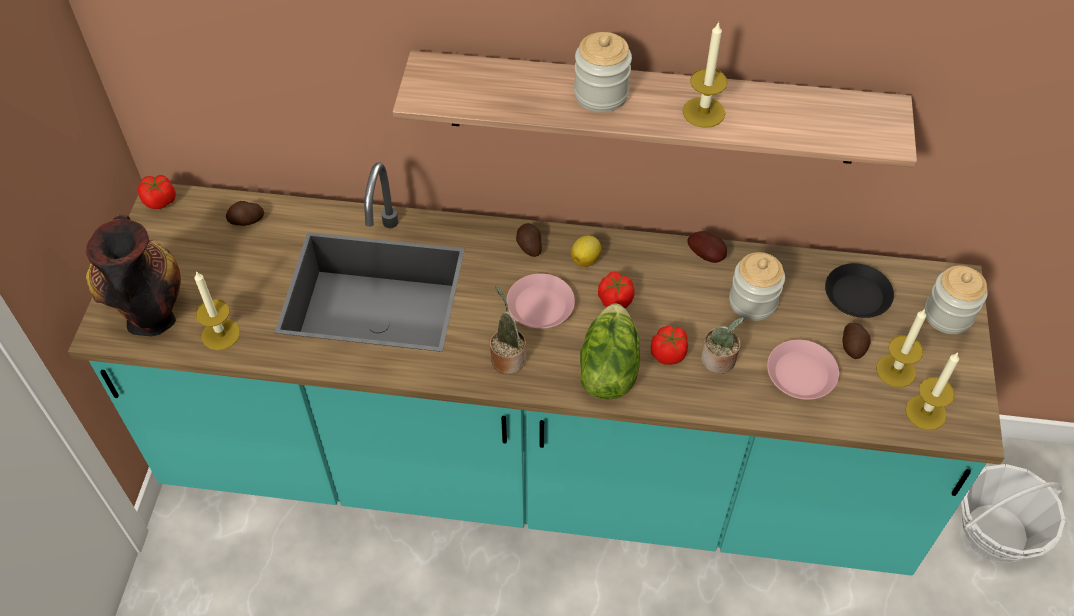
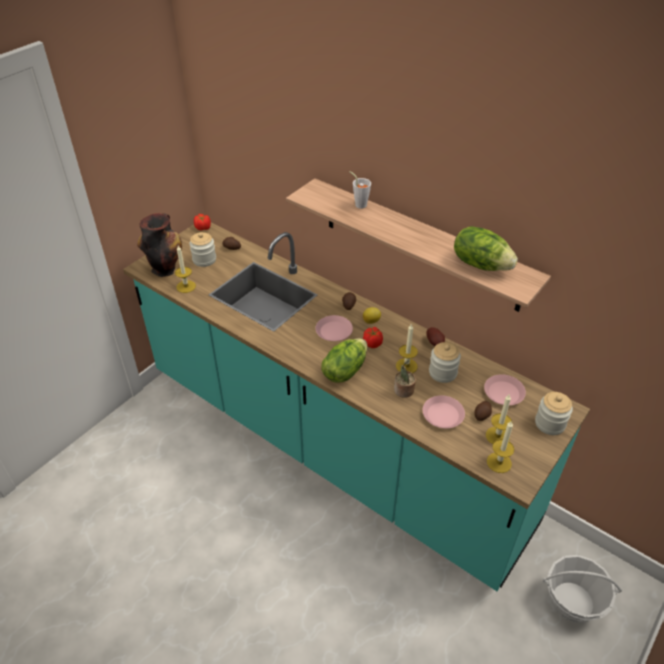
camera: 30 degrees right, 10 degrees down
potted plant [489,286,526,374] -> none
jar [574,32,632,112] -> jar moved to [189,232,216,267]
tomato [651,326,688,365] -> none
candle [683,21,728,128] -> candle moved to [396,324,418,373]
black plate [825,263,894,318] -> pink plate [484,374,526,406]
none -> white cup [349,171,371,209]
none -> lettuce [454,226,518,271]

